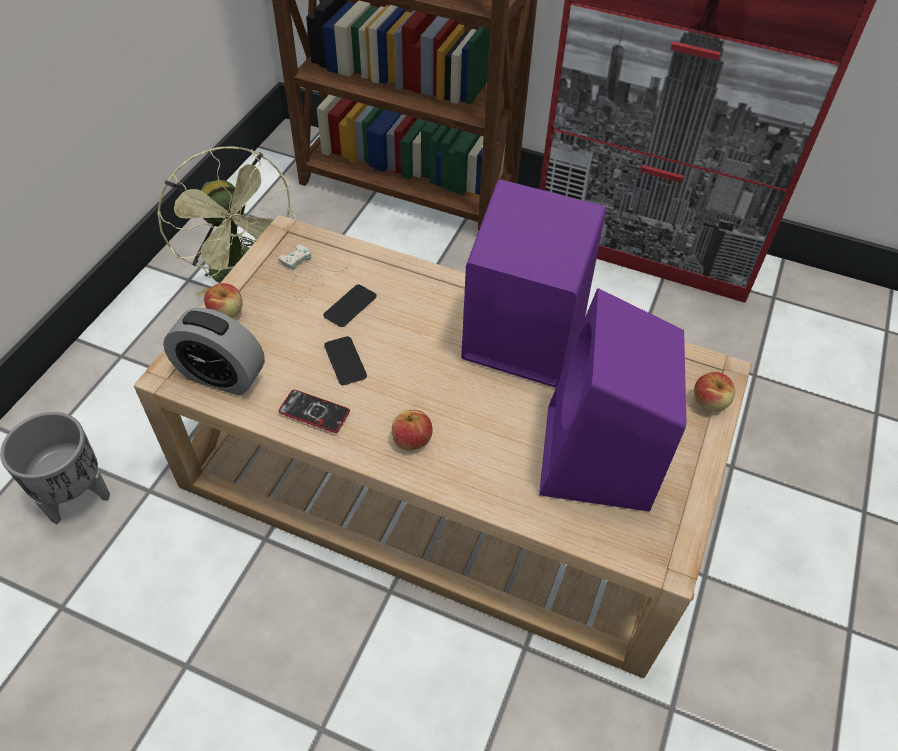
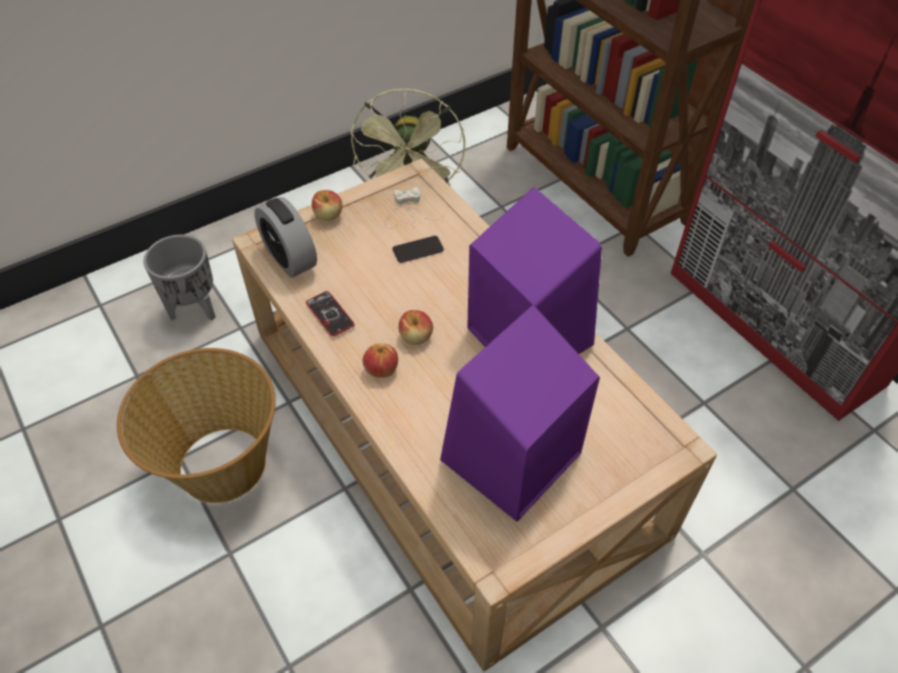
camera: 35 degrees right, 0 degrees up
phone [324,336,367,385] -> none
apple [694,372,735,411] -> apple moved to [399,310,433,345]
none -> basket [117,348,276,503]

